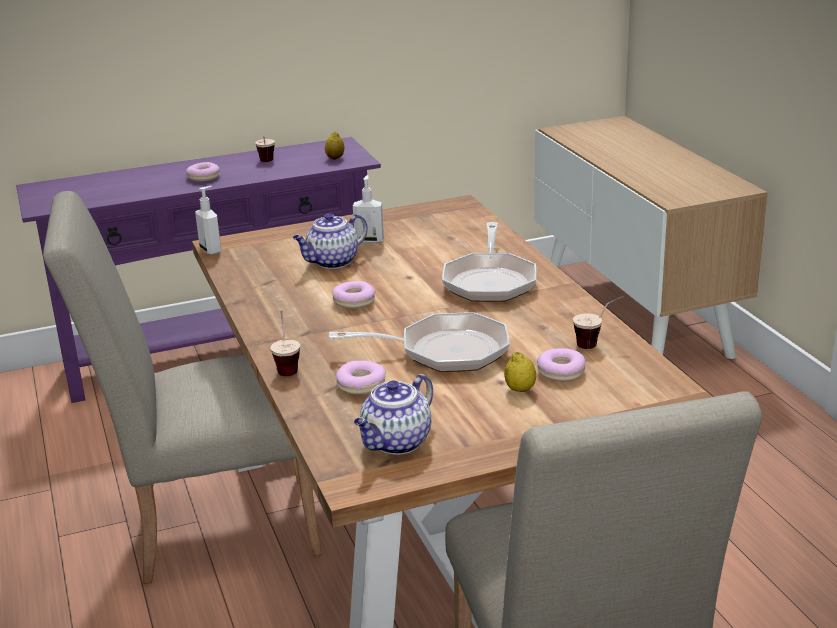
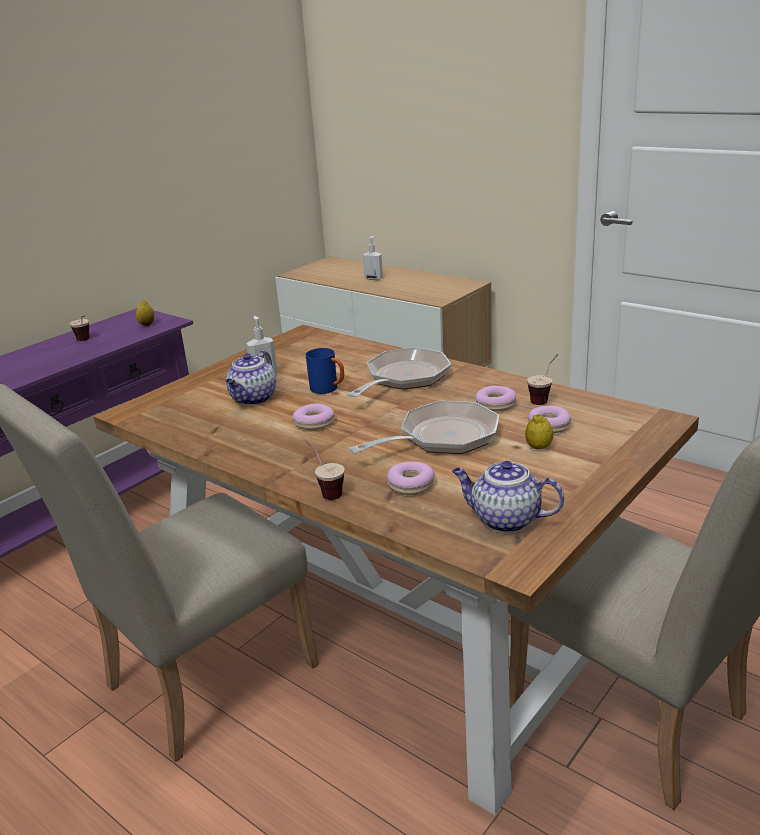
camera: 30 degrees left, 0 degrees up
donut [186,162,220,182] -> donut moved to [475,386,516,411]
soap dispenser [195,186,221,255] -> soap dispenser moved to [363,236,383,280]
teapot [354,374,433,454] -> teapot turned 105 degrees clockwise [452,461,564,533]
frying pan [442,222,536,302] -> frying pan turned 120 degrees counterclockwise [347,347,451,397]
none -> blue mug [306,348,344,394]

